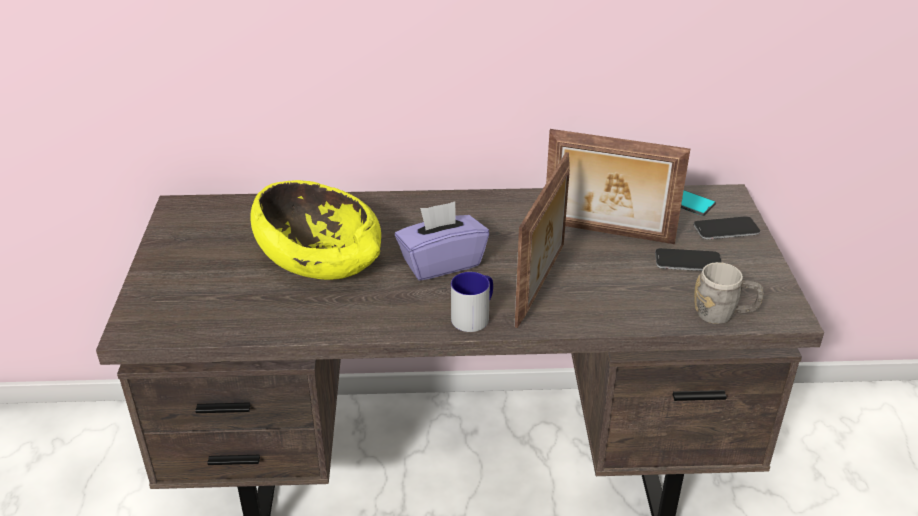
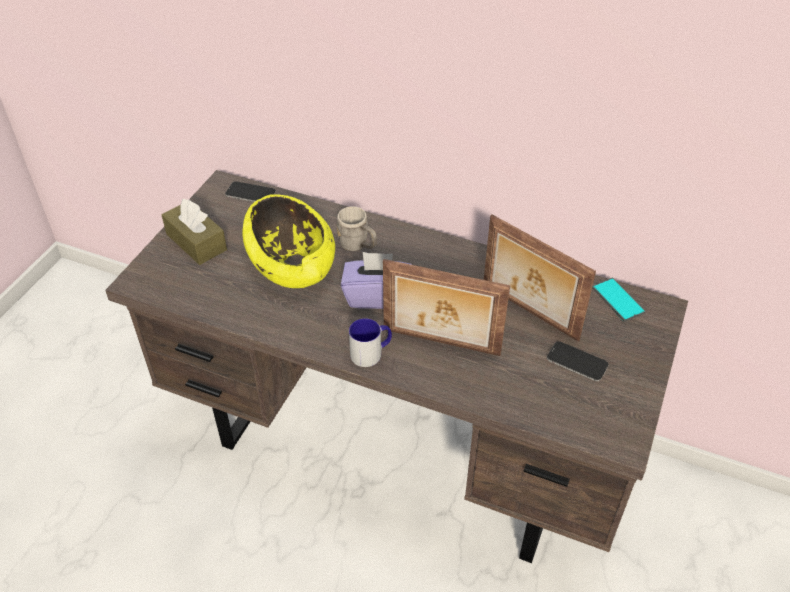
camera: 25 degrees right, 10 degrees up
picture frame [514,152,570,328] -> picture frame turned 60 degrees clockwise [383,259,510,356]
phone [694,216,760,240] -> phone moved to [225,181,276,202]
grey mug [694,262,764,324] -> grey mug moved to [337,206,377,251]
none -> brown tissue box [162,199,227,265]

